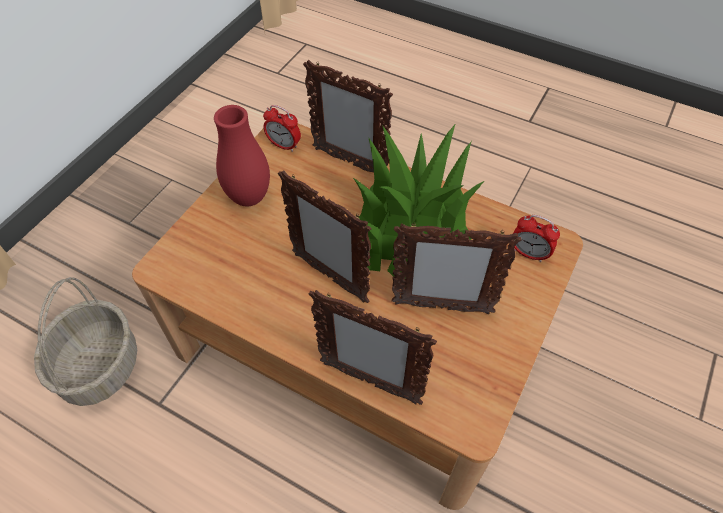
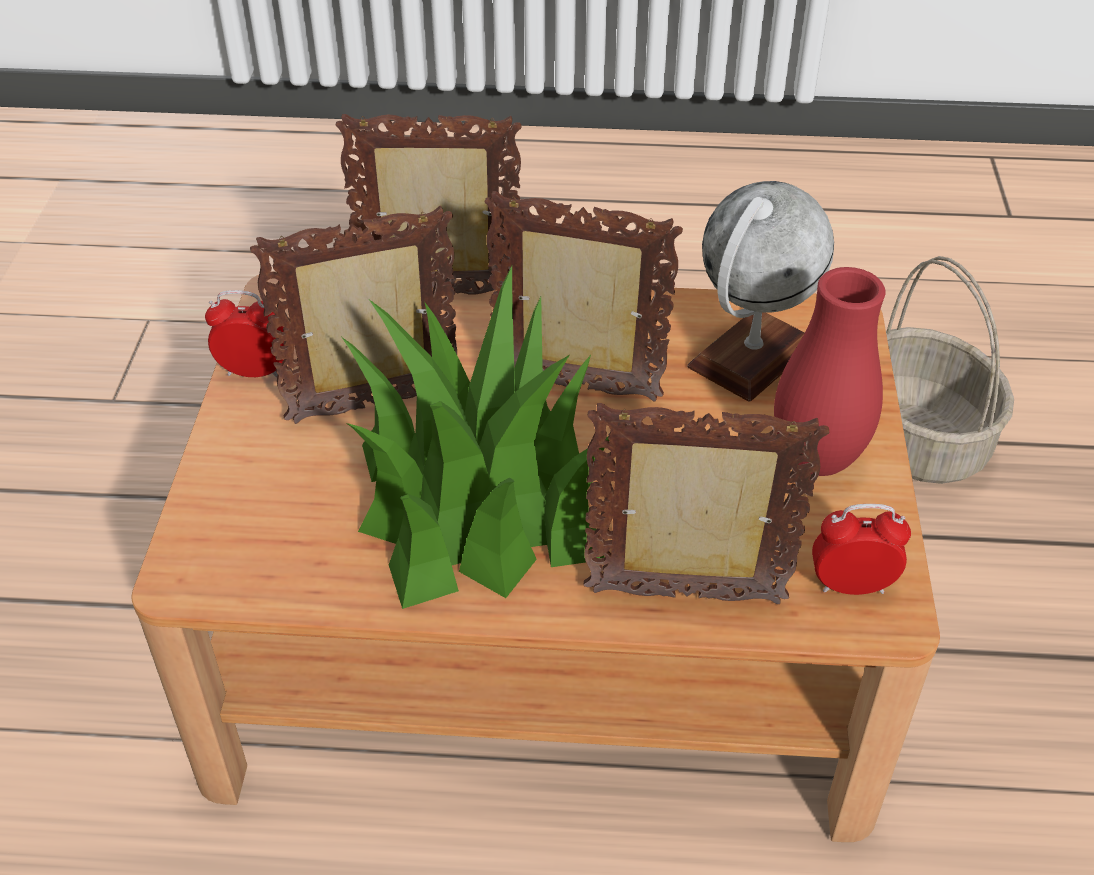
camera: 155 degrees right, 10 degrees down
alarm clock [513,215,560,262] -> alarm clock moved to [205,290,284,378]
none -> globe [687,181,834,402]

